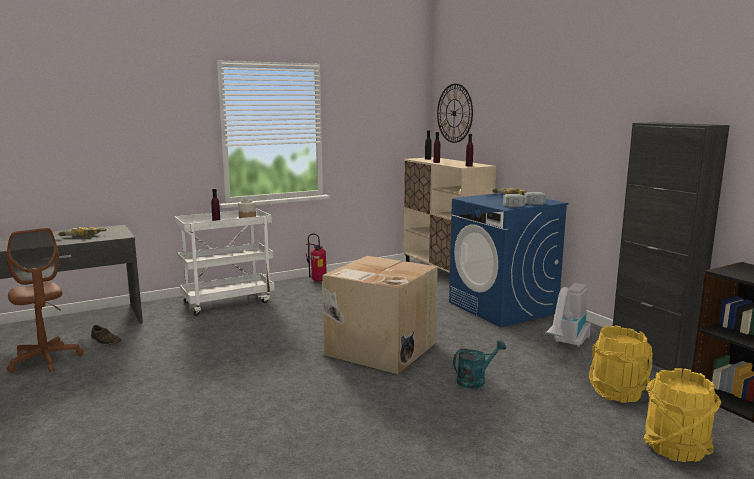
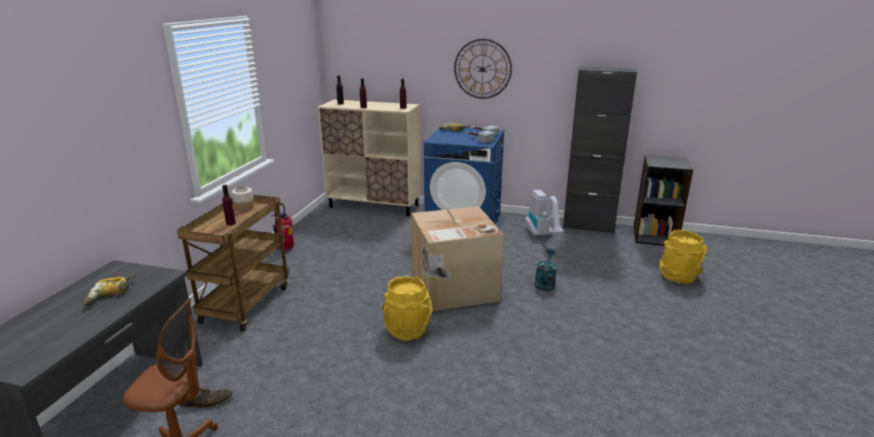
camera: 45 degrees left, 10 degrees up
white cart [174,209,275,316] -> brown cart [177,195,289,331]
wall clock [437,83,473,143] -> wall clock moved to [454,39,512,99]
yellow bucket [589,325,653,403] -> yellow bucket moved to [382,276,433,341]

